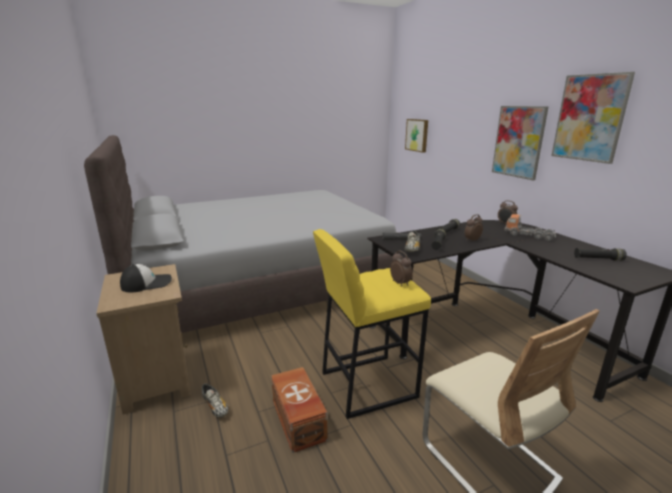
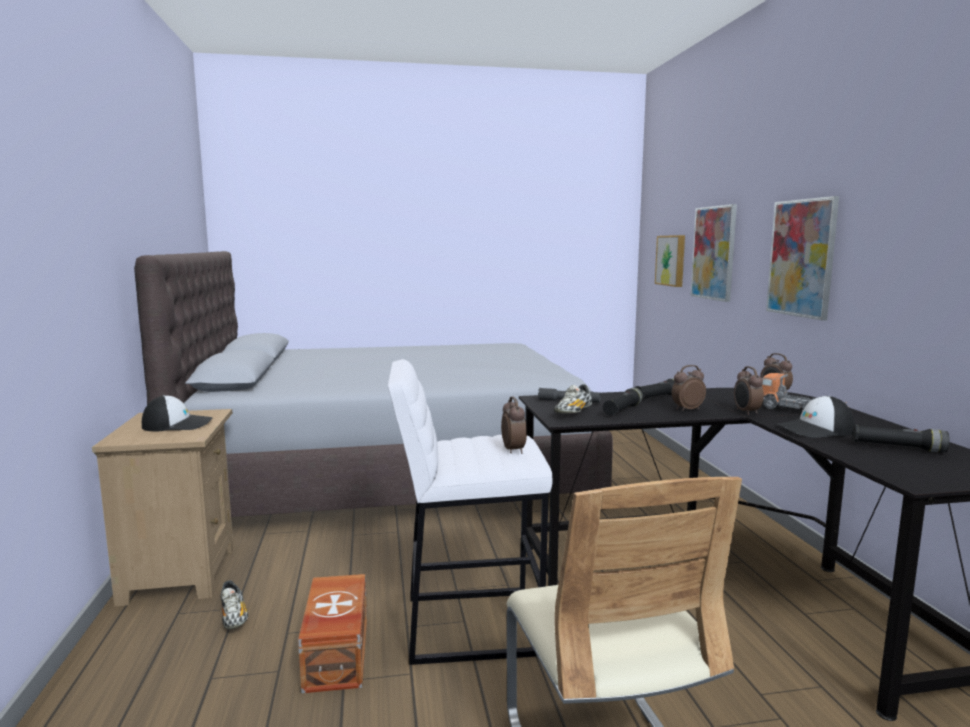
camera: 15 degrees right, 10 degrees down
yellow stool [313,229,431,419] -> white stool [388,359,553,665]
picture [551,72,635,164] -> picture moved to [690,204,737,302]
none -> alarm clock [734,366,764,415]
none -> cap [777,396,854,438]

